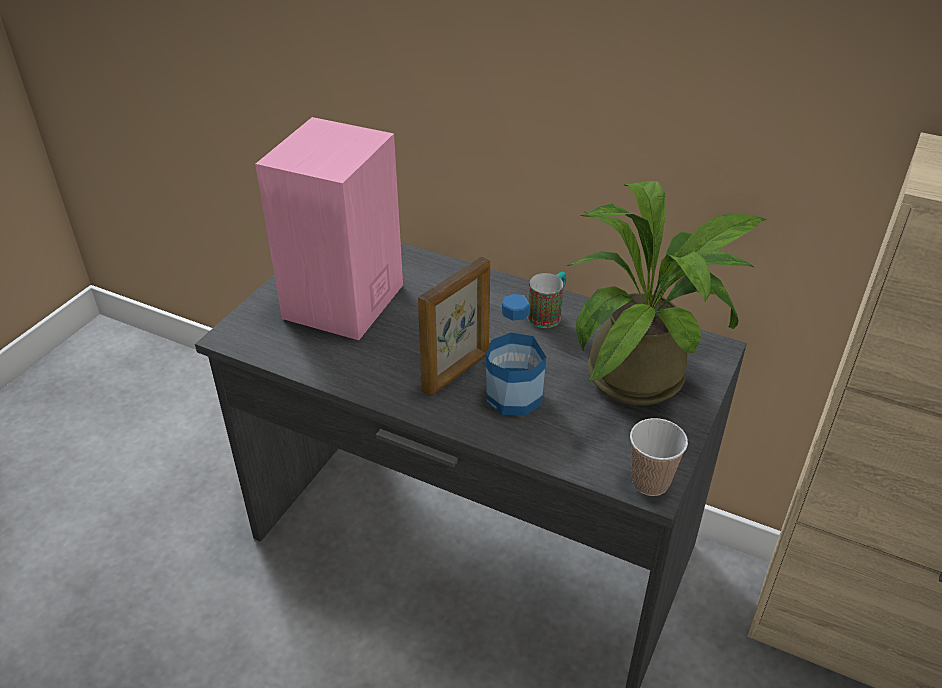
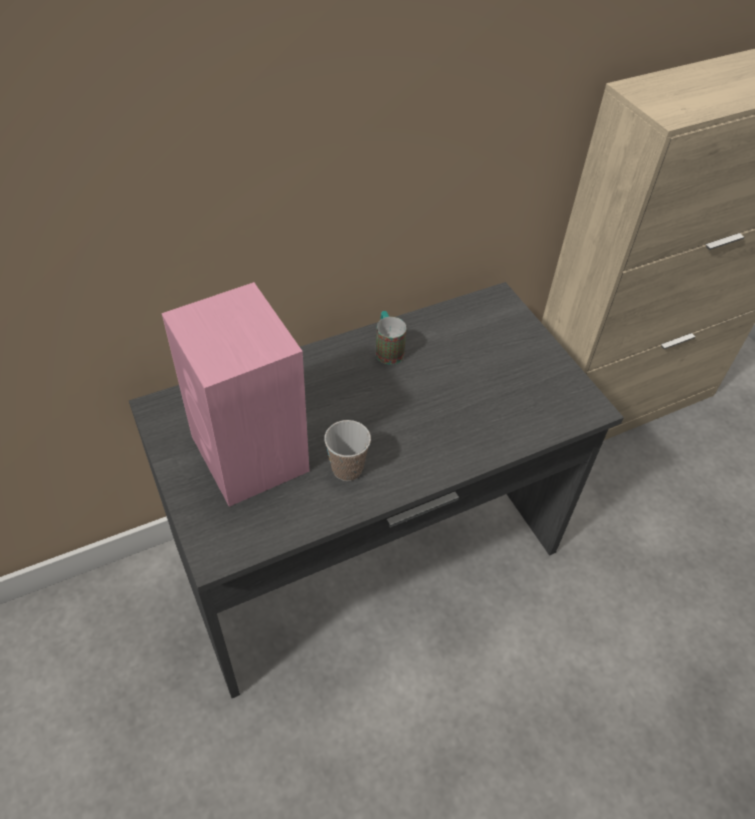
camera: 55 degrees left, 10 degrees up
picture frame [418,257,490,396] -> none
bottle [486,294,546,416] -> none
potted plant [566,181,766,405] -> none
cup [630,418,688,496] -> cup moved to [324,420,371,481]

